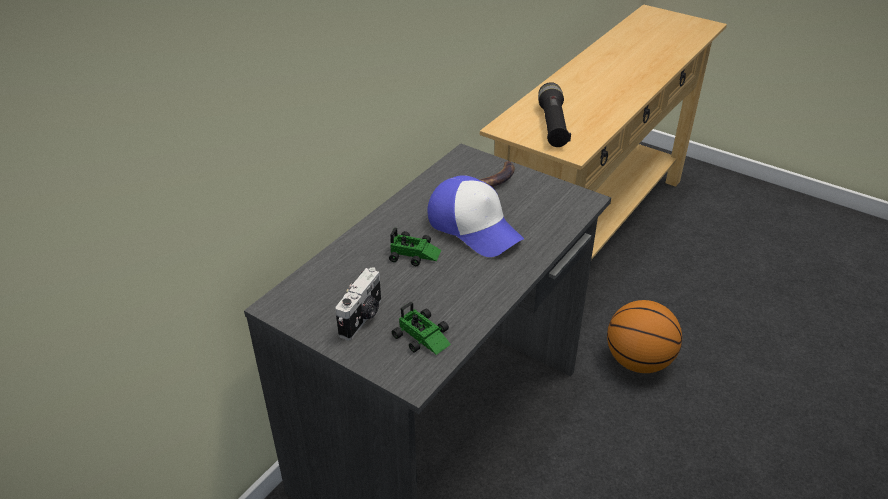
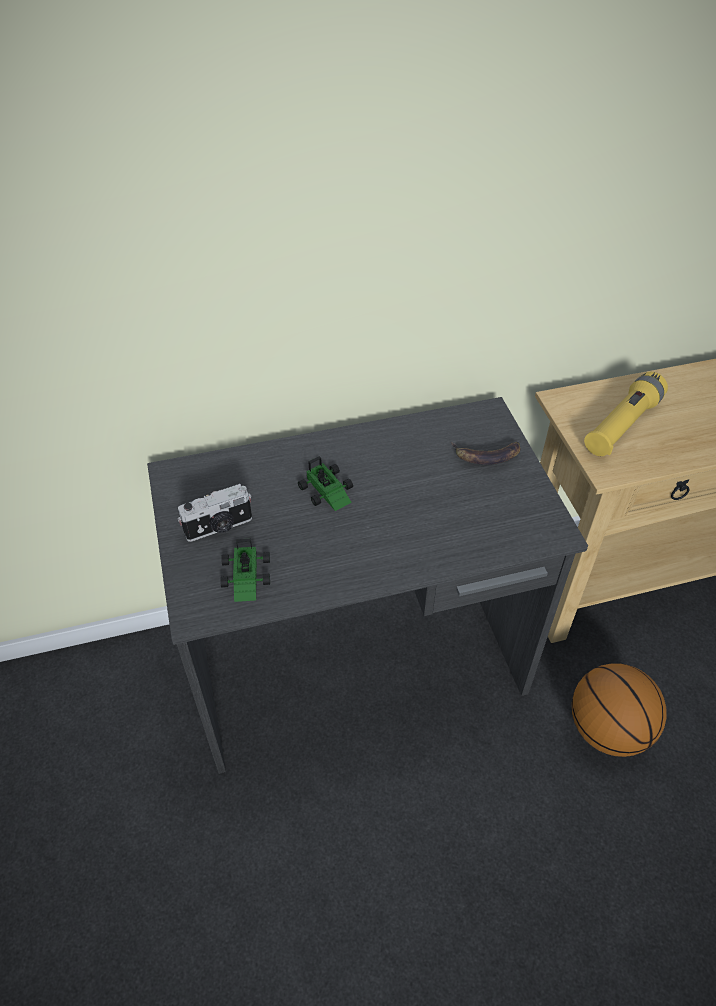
camera: 40 degrees right, 10 degrees up
cap [427,175,524,257] -> none
black flashlight [538,82,571,147] -> yellow flashlight [584,372,668,456]

